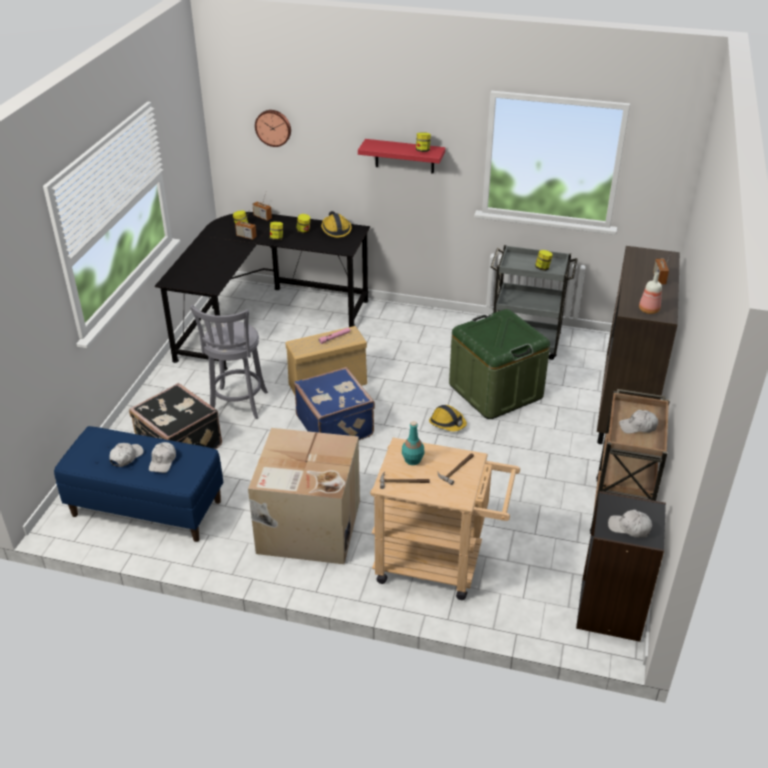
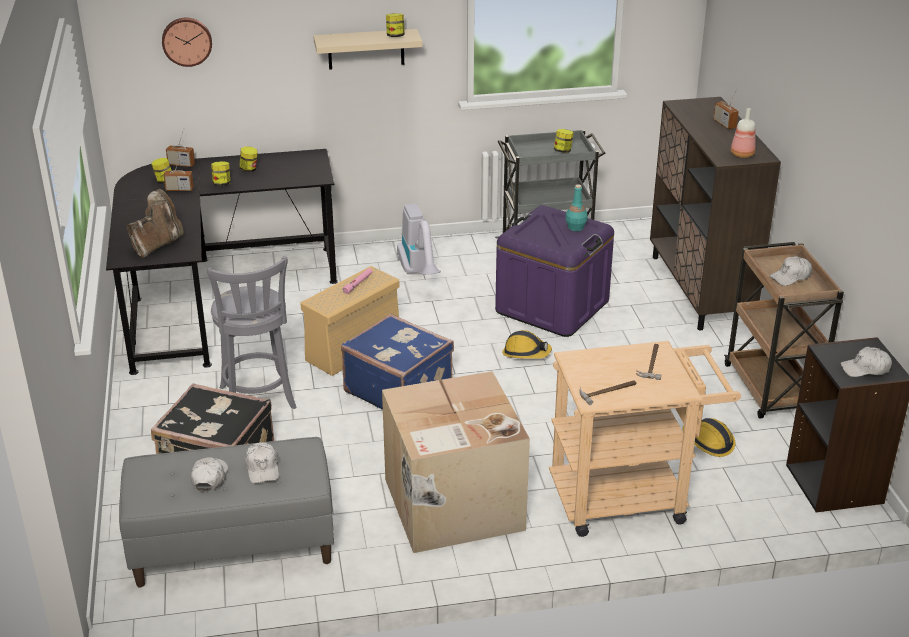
camera: 25 degrees left, 5 degrees down
blue bench [54,426,223,542] -> grey bench [119,437,334,587]
hard hat [321,211,352,238] -> hard hat moved to [682,418,735,457]
red shelf [358,139,445,174] -> beige shelf [313,29,423,70]
turquoise bottle [402,421,424,465] -> turquoise bottle moved to [565,184,588,231]
green storage box [449,309,550,419] -> purple storage box [495,205,614,337]
none -> brown boot [127,189,183,258]
none -> vacuum cleaner [397,203,441,275]

